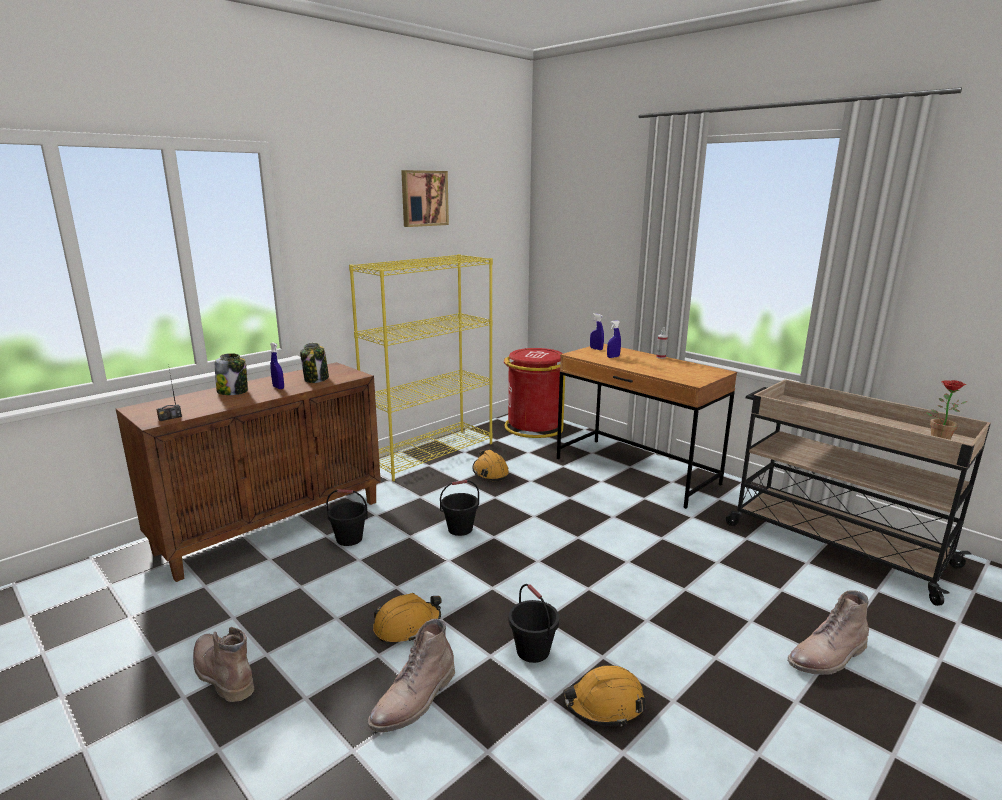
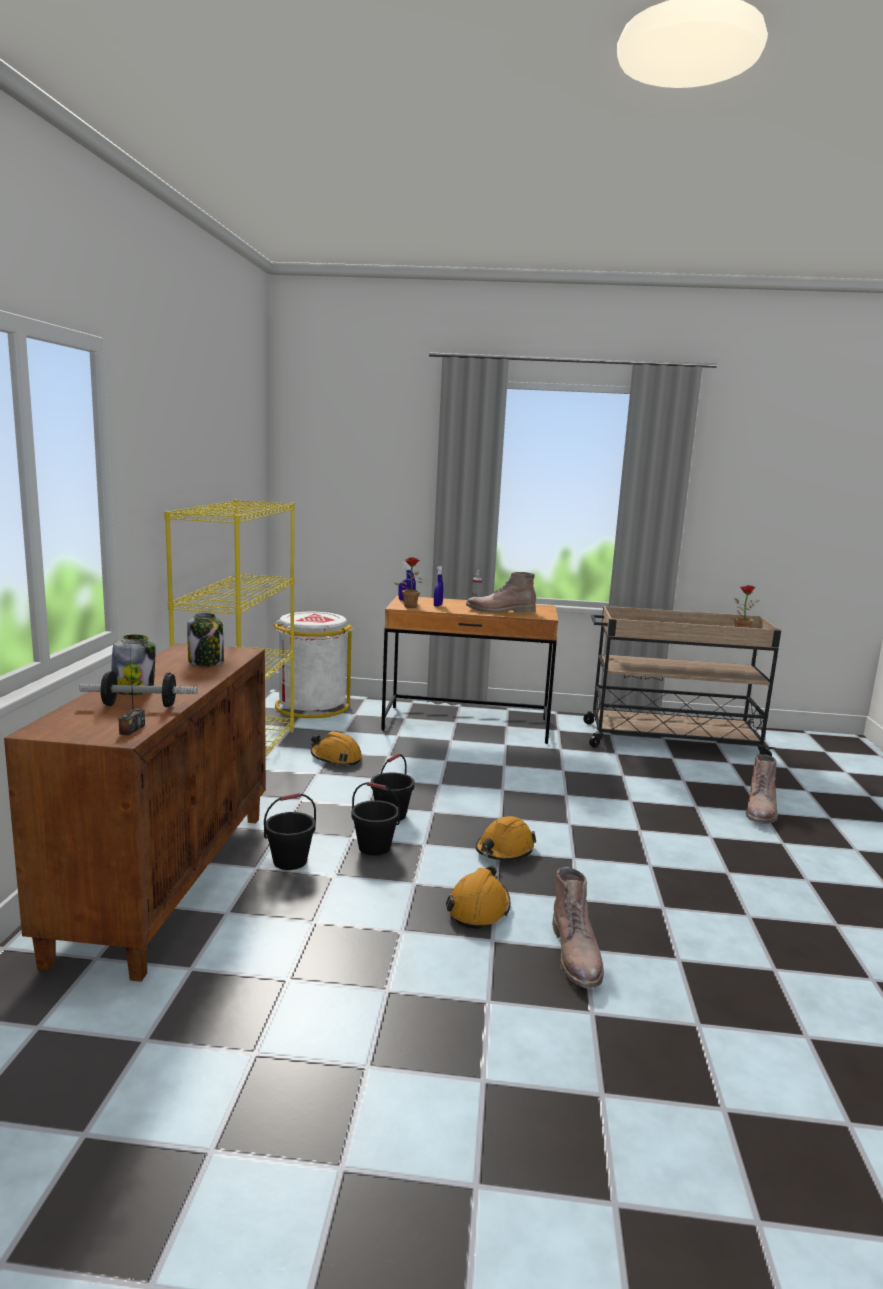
camera: 40 degrees left, 5 degrees down
brown boot [193,627,254,702] -> brown boot moved to [466,572,536,613]
blue spray bottle [270,342,284,389] -> none
picture [401,170,449,227] -> none
red trash can [504,348,565,438] -> white trash can [274,612,353,718]
black bucket [509,584,559,663] -> black bucket moved to [351,782,400,856]
orange hard hat [563,665,645,726] -> orange hard hat moved to [475,816,536,861]
none -> dumbbell [79,671,198,707]
none -> potted plant [394,557,423,608]

